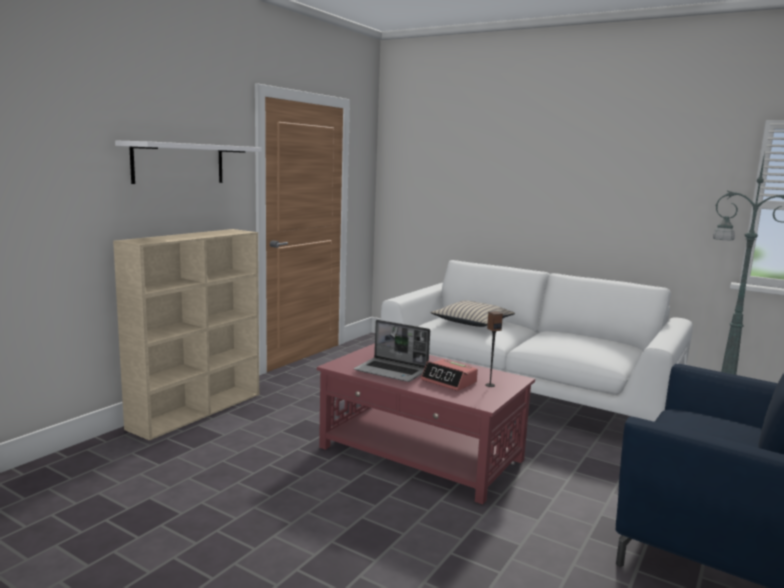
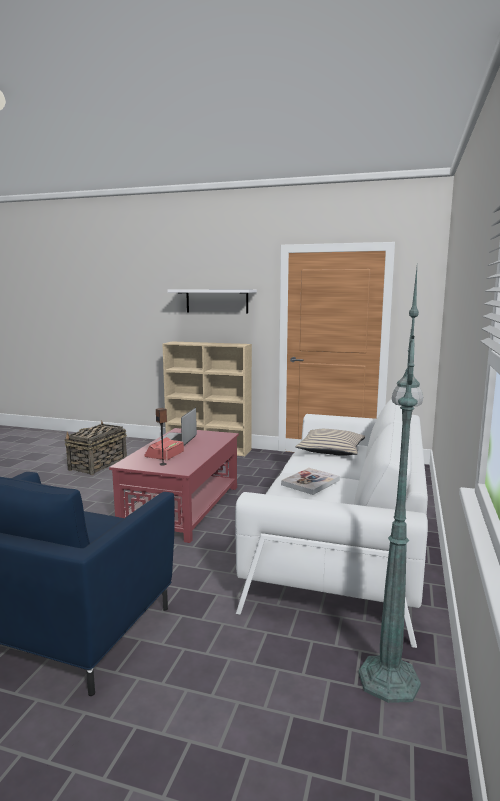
camera: 75 degrees right, 0 degrees up
none -> basket [64,421,127,475]
none -> book [281,468,340,495]

